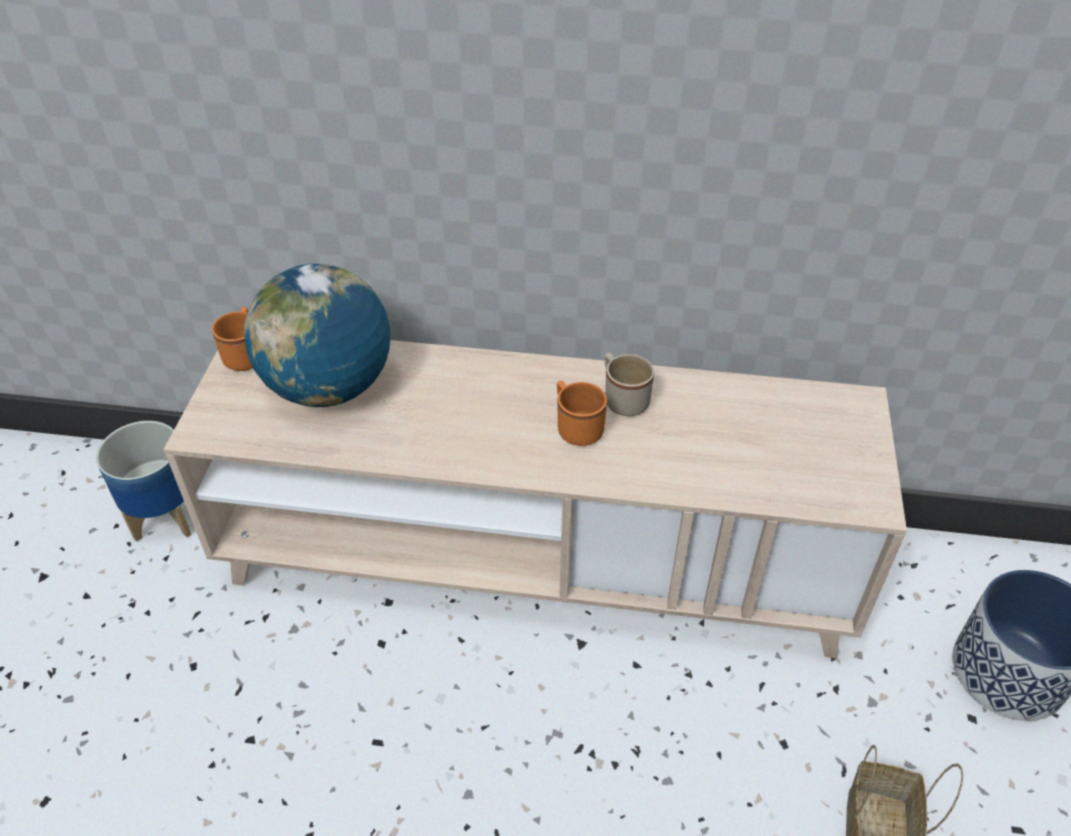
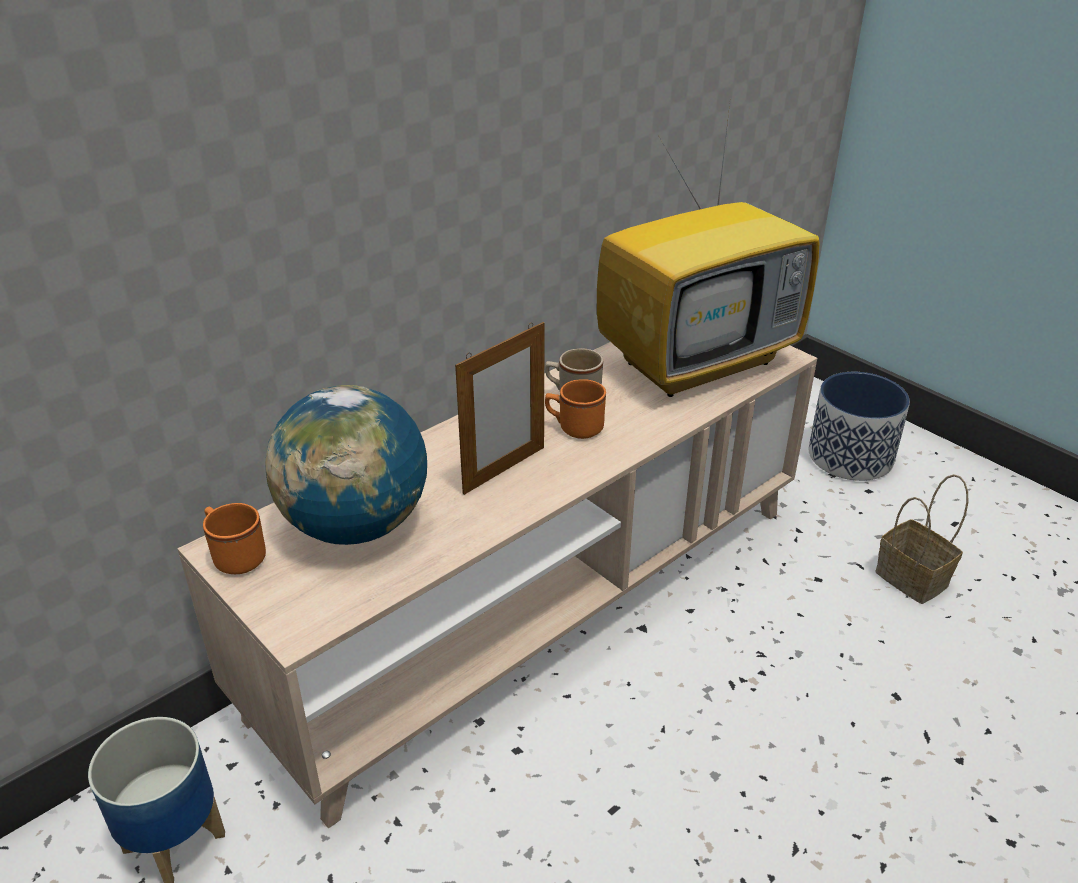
camera: 50 degrees left, 10 degrees down
none -> picture frame [455,322,545,495]
none -> television [597,96,819,397]

